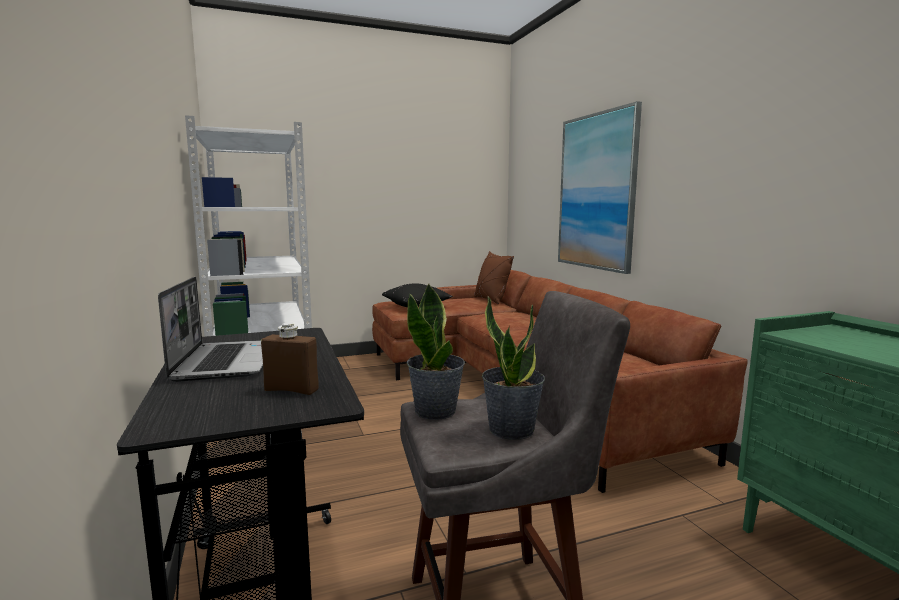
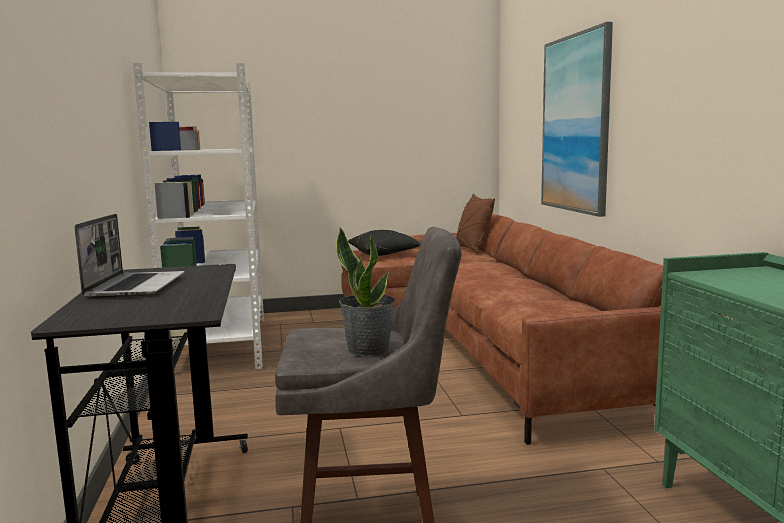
camera: 10 degrees right, 0 degrees up
brown bottle [261,323,319,395] -> none
potted plant [407,284,465,420] -> none

